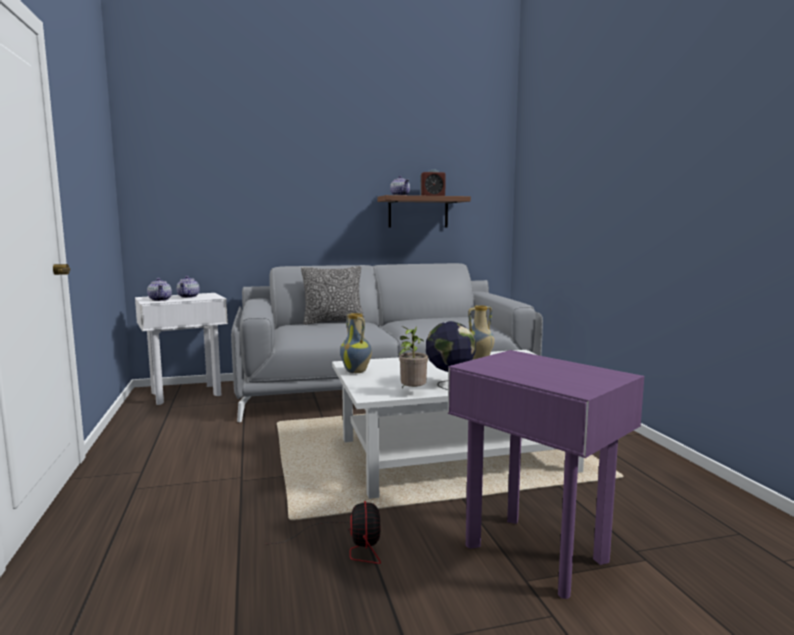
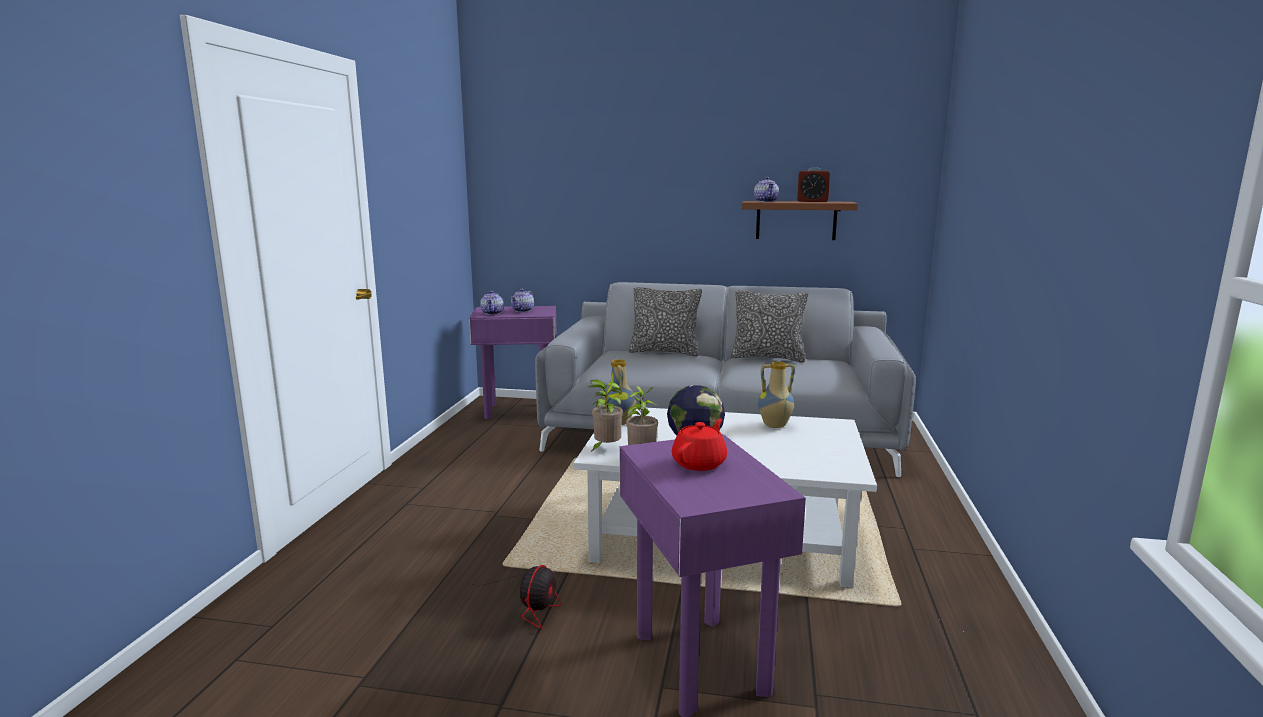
camera: 25 degrees right, 5 degrees up
white side table [135,293,228,405] -> purple side table [469,306,557,419]
none -> potted plant [588,380,623,452]
none -> red teapot [672,419,727,471]
none -> pillow [731,290,808,363]

